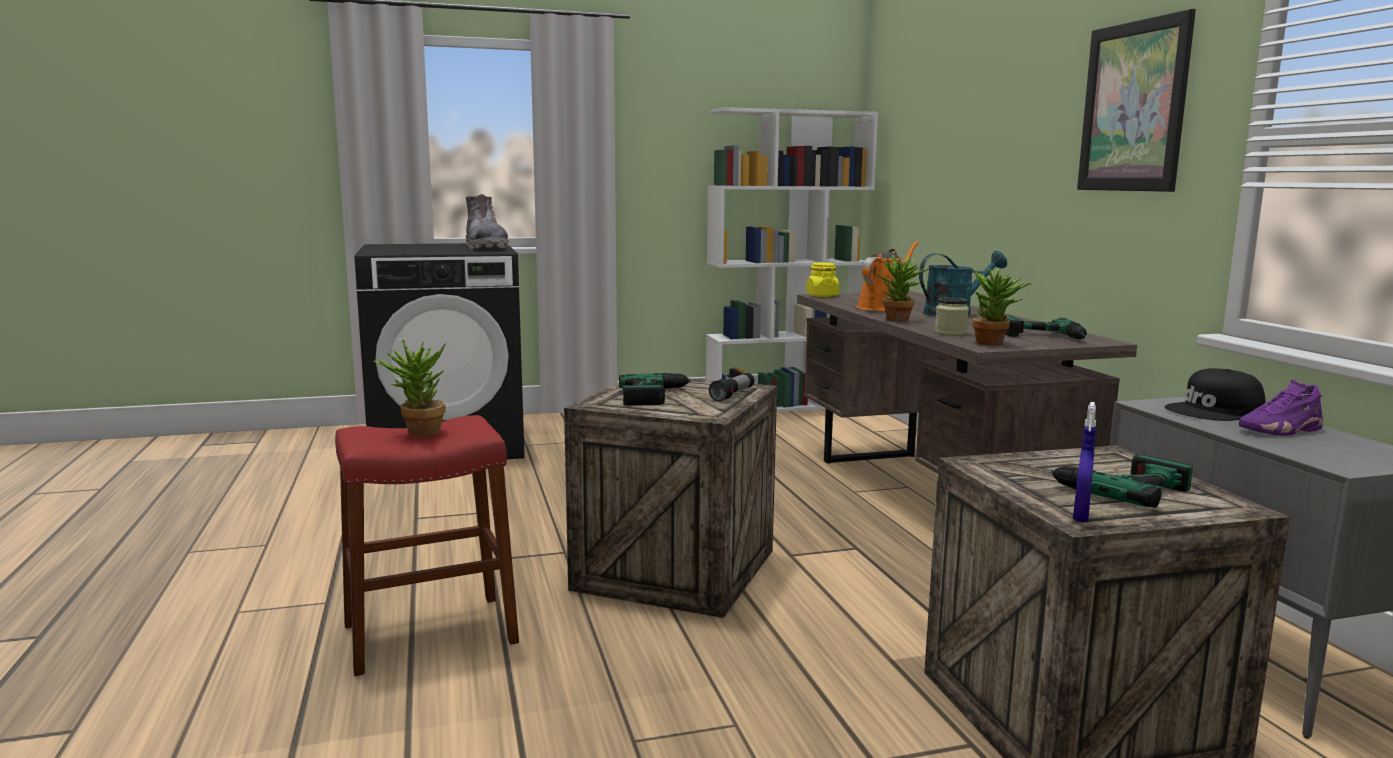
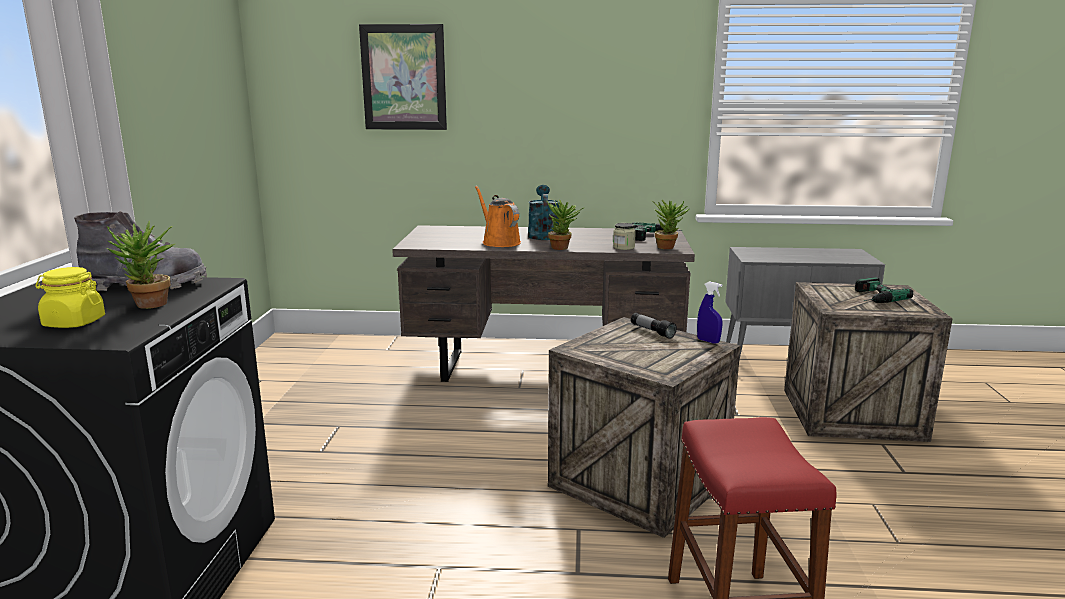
camera: 70 degrees left, 5 degrees up
potted plant [373,339,446,436] -> potted plant moved to [107,221,175,309]
power drill [619,373,706,406] -> none
white bookcase [706,107,878,412] -> none
yellow jar [806,263,839,297] -> yellow jar moved to [35,267,105,328]
blue spray bottle [1073,402,1096,522] -> blue spray bottle moved to [697,281,723,344]
picture [1077,9,1196,192] -> picture moved to [359,24,447,130]
black cap [1164,368,1266,421] -> none
purple shoe [1238,380,1323,436] -> none

